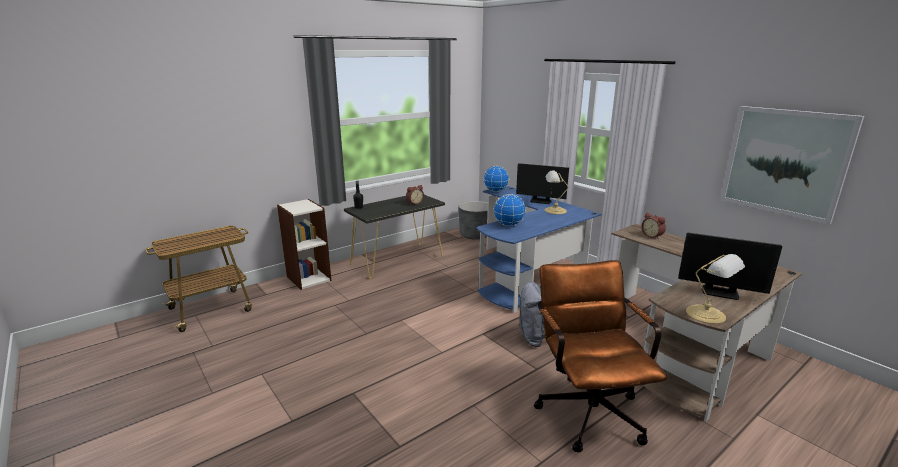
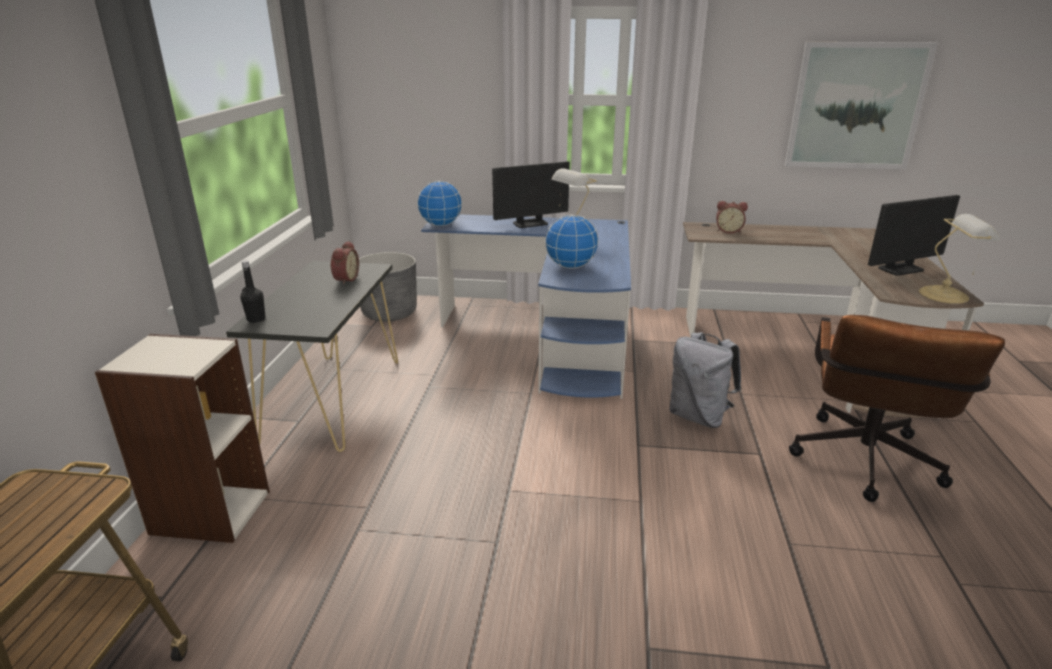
camera: 45 degrees left, 5 degrees up
brown office chair [534,260,667,452] -> brown office chair turned 105 degrees counterclockwise [789,315,1005,502]

